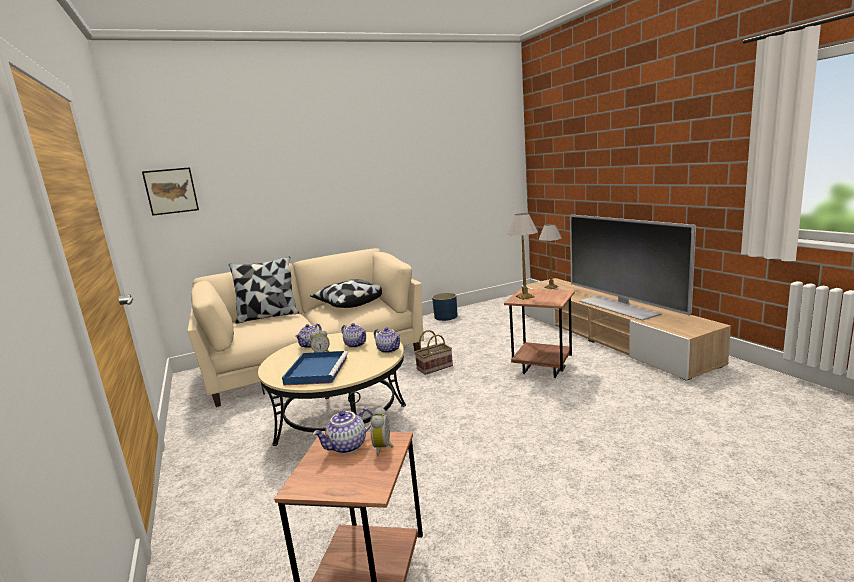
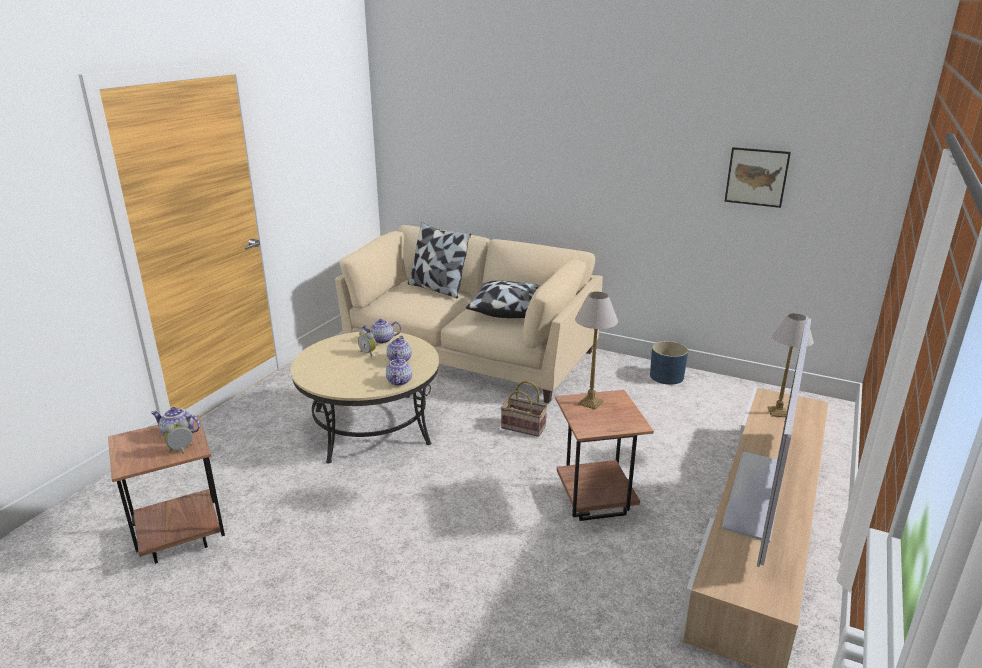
camera: 50 degrees right, 10 degrees up
picture [142,167,199,216] -> picture moved to [724,147,791,208]
blue tray [282,351,348,386] -> none

